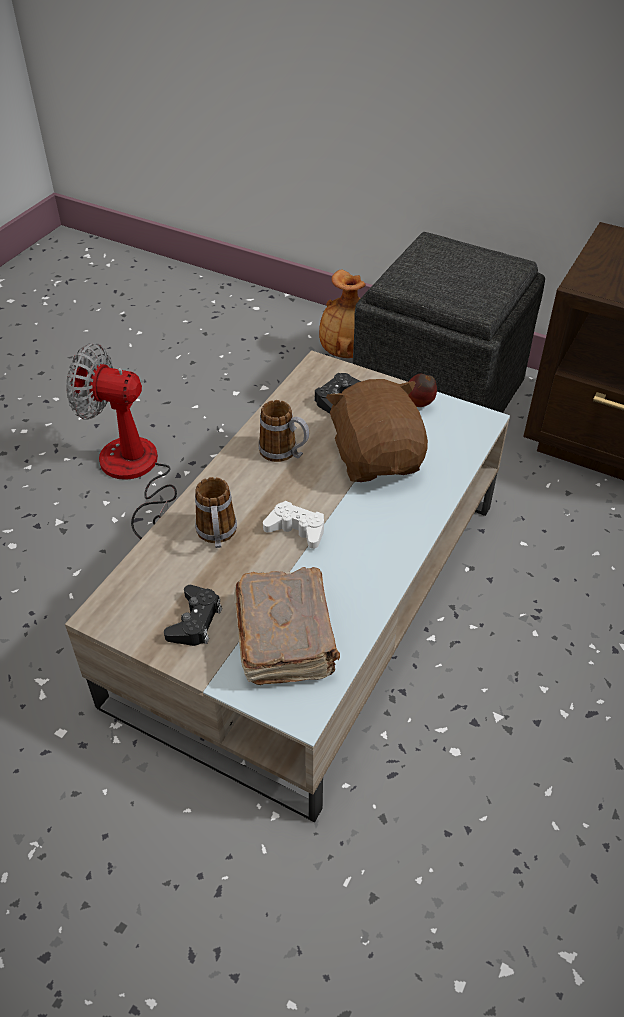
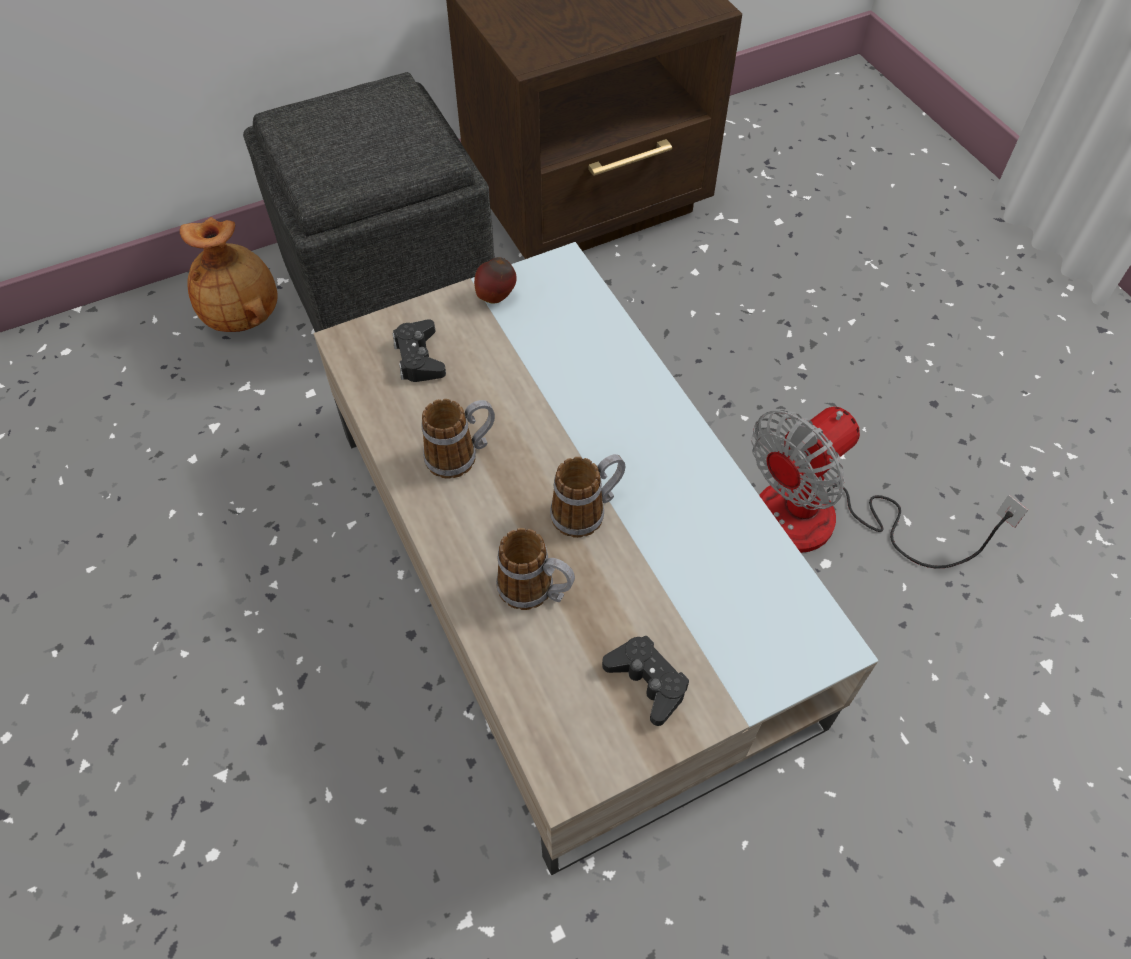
camera: 55 degrees left, 10 degrees up
fan [66,343,177,539] -> fan moved to [751,407,1028,568]
brown book [234,567,340,685] -> none
white game controller [263,501,324,549] -> mug [550,454,625,538]
brown plush toy [326,379,428,482] -> none

